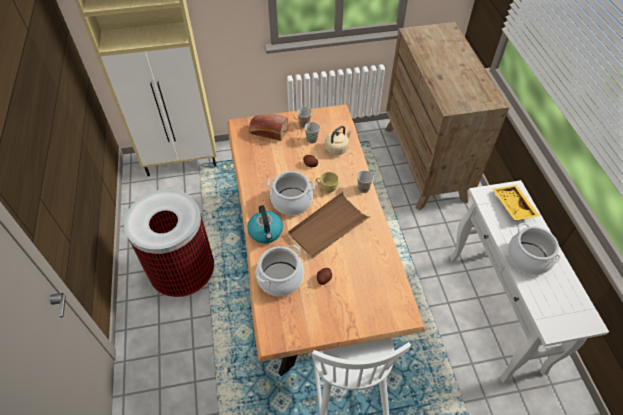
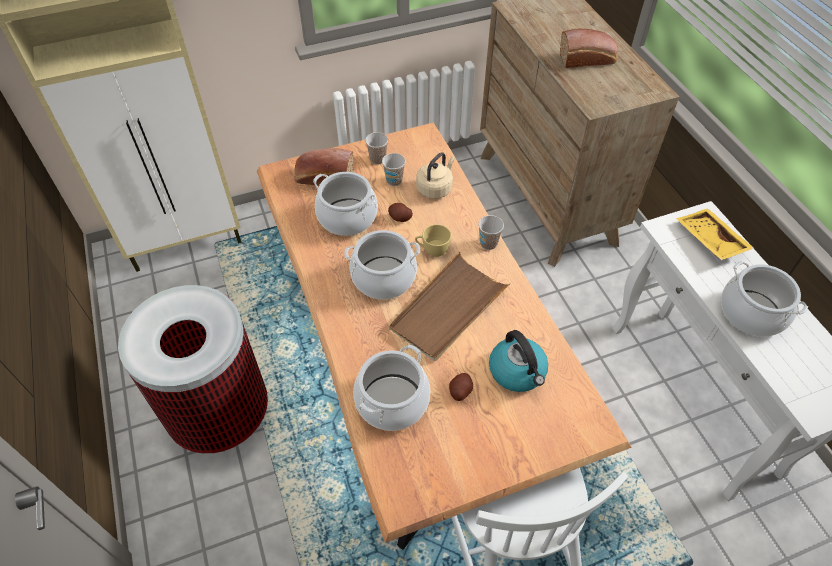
camera: 10 degrees left, 0 degrees up
kettle [247,205,283,243] -> kettle moved to [489,330,548,392]
none -> cooking pot [313,172,378,236]
none -> bread [560,28,618,68]

